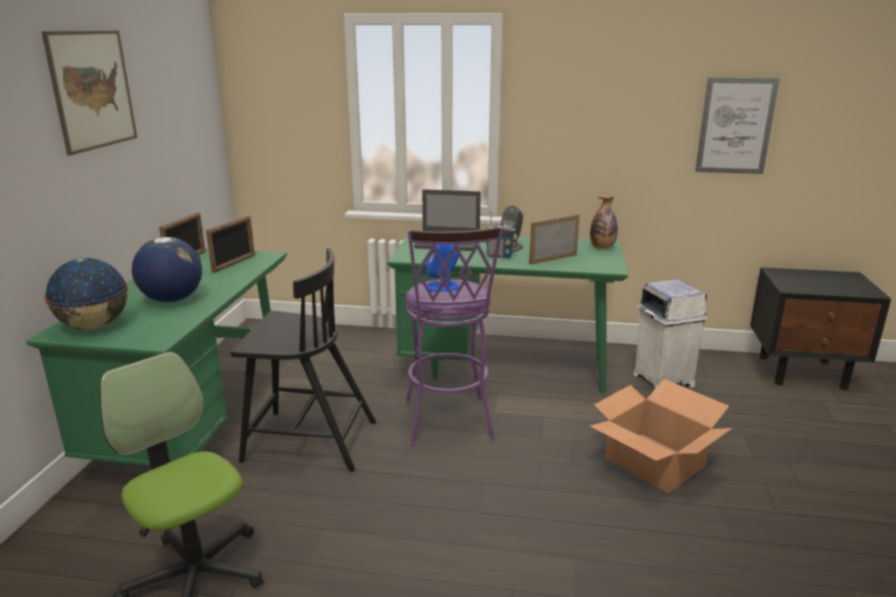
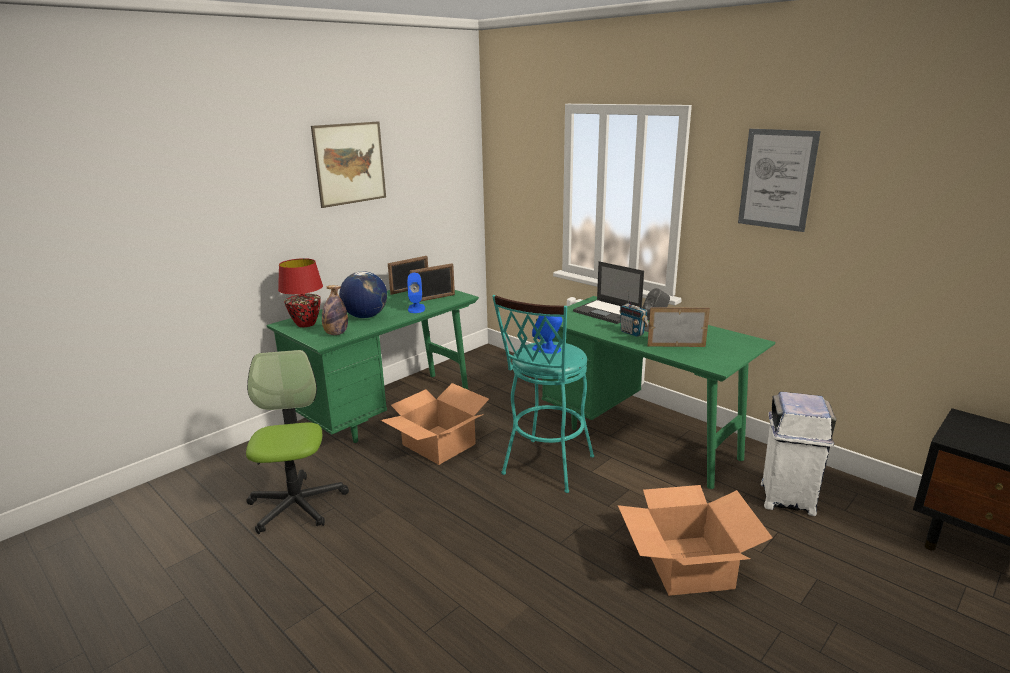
camera: 35 degrees right, 0 degrees up
globe [44,258,128,330] -> red table lamp [278,258,323,327]
black chair [231,248,376,472] -> cardboard box [380,383,489,465]
purple stool [405,226,503,446] -> turquoise stool [492,295,594,493]
bottle [590,196,618,249] -> bottle moved to [322,285,348,335]
picture [695,77,780,174] -> picture moved to [738,129,821,232]
none -> blue speaker [407,273,425,313]

